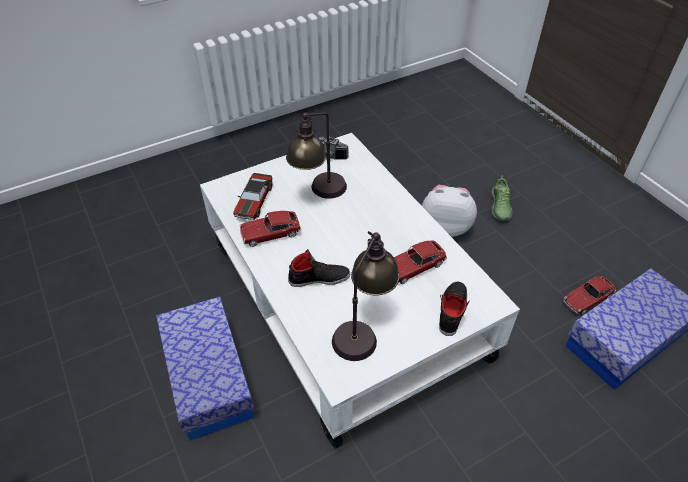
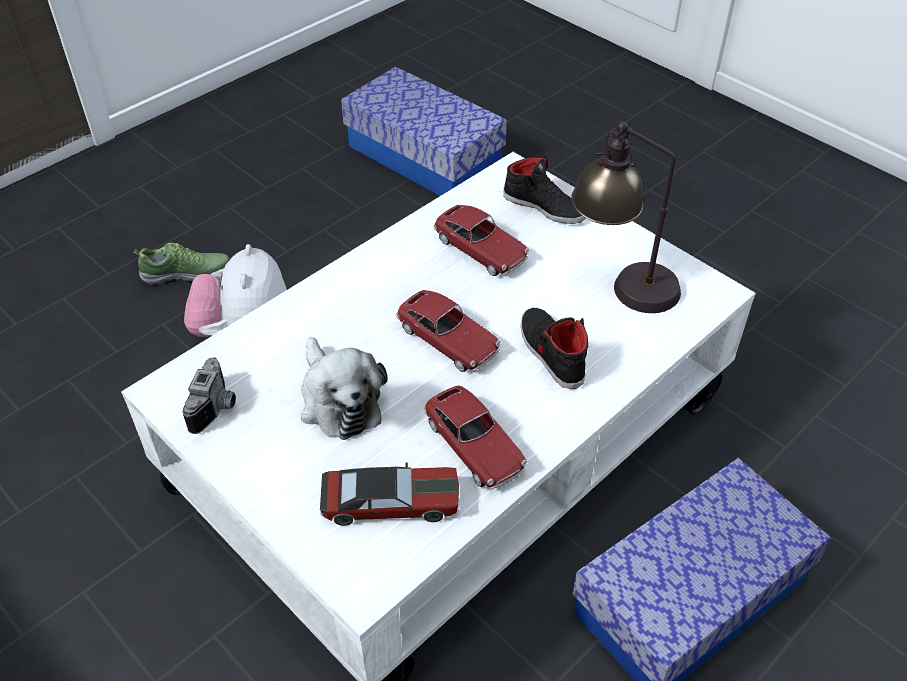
camera: 105 degrees left, 0 degrees up
table lamp [286,112,347,199] -> plush toy [301,337,387,440]
black shoe [439,282,470,336] -> black shoe turned 150 degrees counterclockwise [503,156,586,224]
toy car [564,276,616,315] -> toy car moved to [396,290,501,372]

